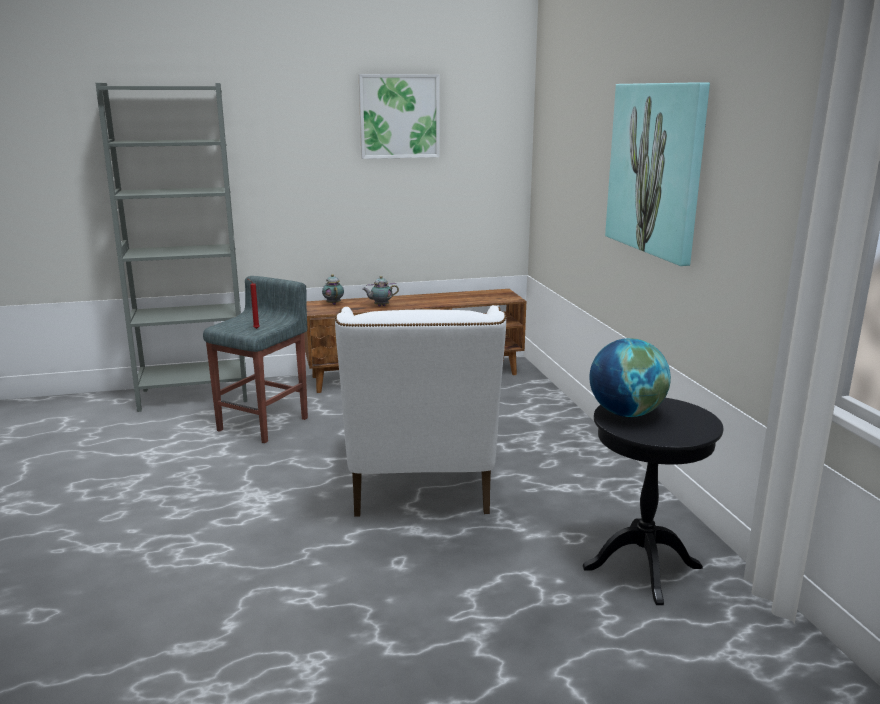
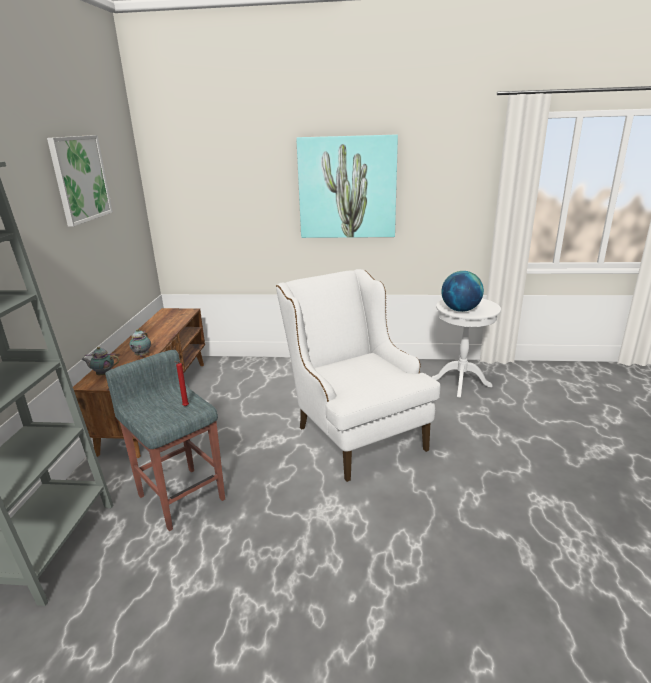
camera: 70 degrees left, 5 degrees up
white armchair [335,305,506,517] -> white armchair turned 135 degrees counterclockwise [276,269,440,482]
black side table [583,398,723,605] -> white side table [432,298,501,398]

